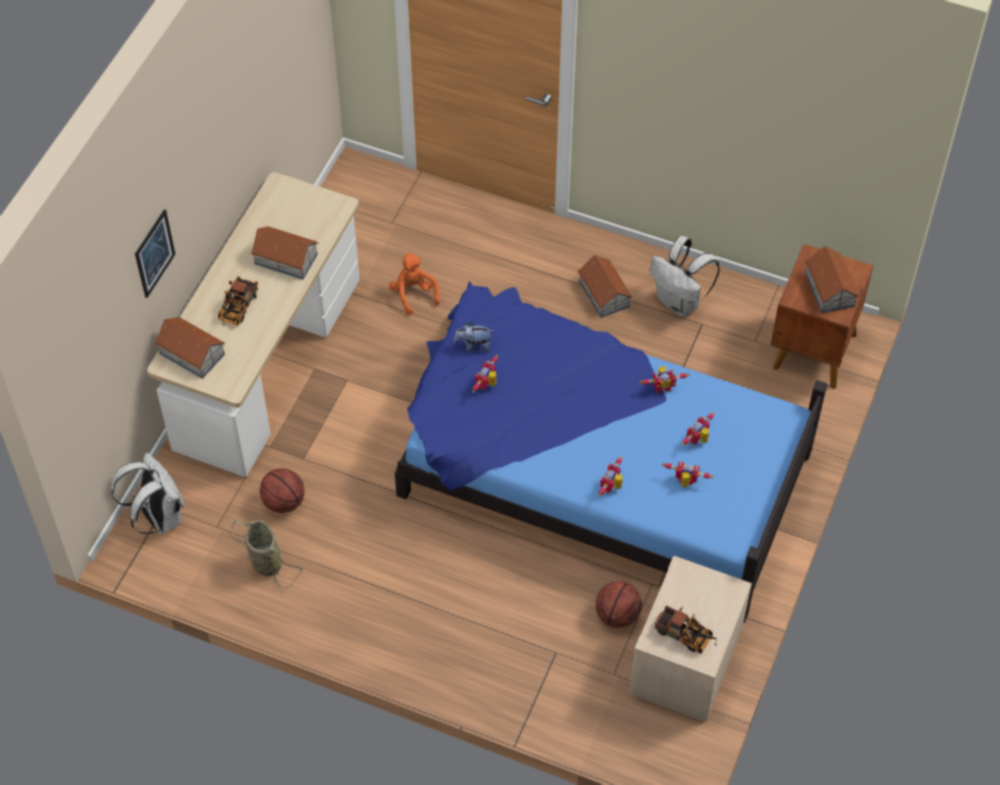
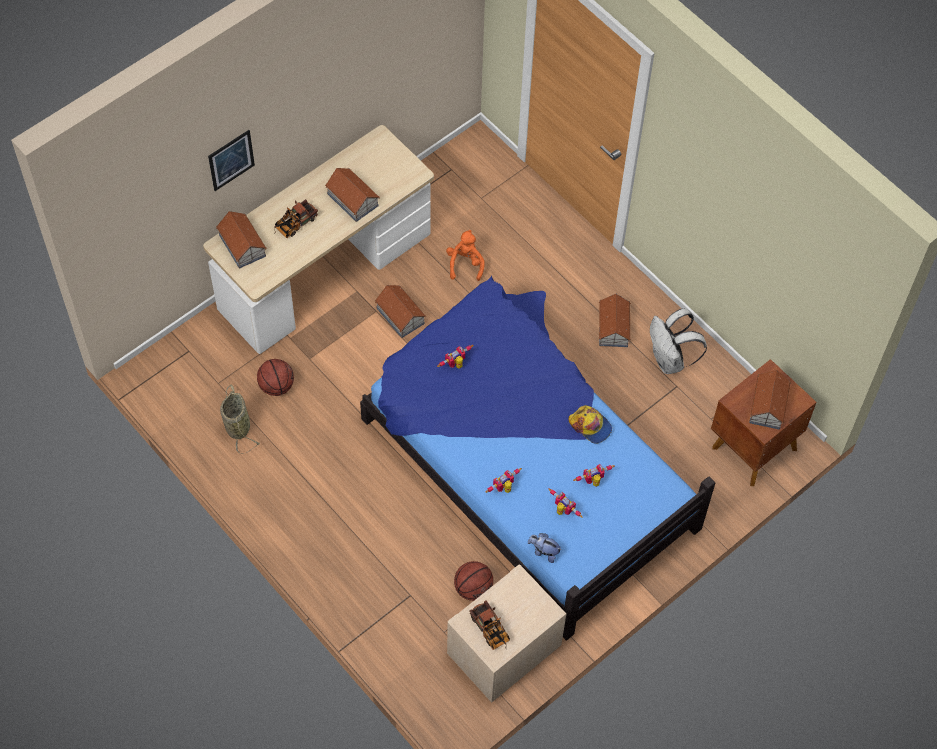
camera: 25 degrees right, 5 degrees up
white backpack [111,453,184,535] -> none
plush toy [454,322,494,352] -> plush toy moved to [528,533,562,563]
toy robot [639,366,690,393] -> cap [569,405,612,444]
none -> toy house [375,285,426,338]

